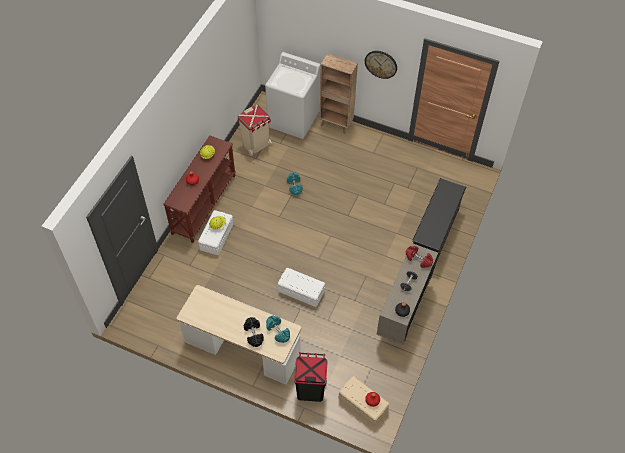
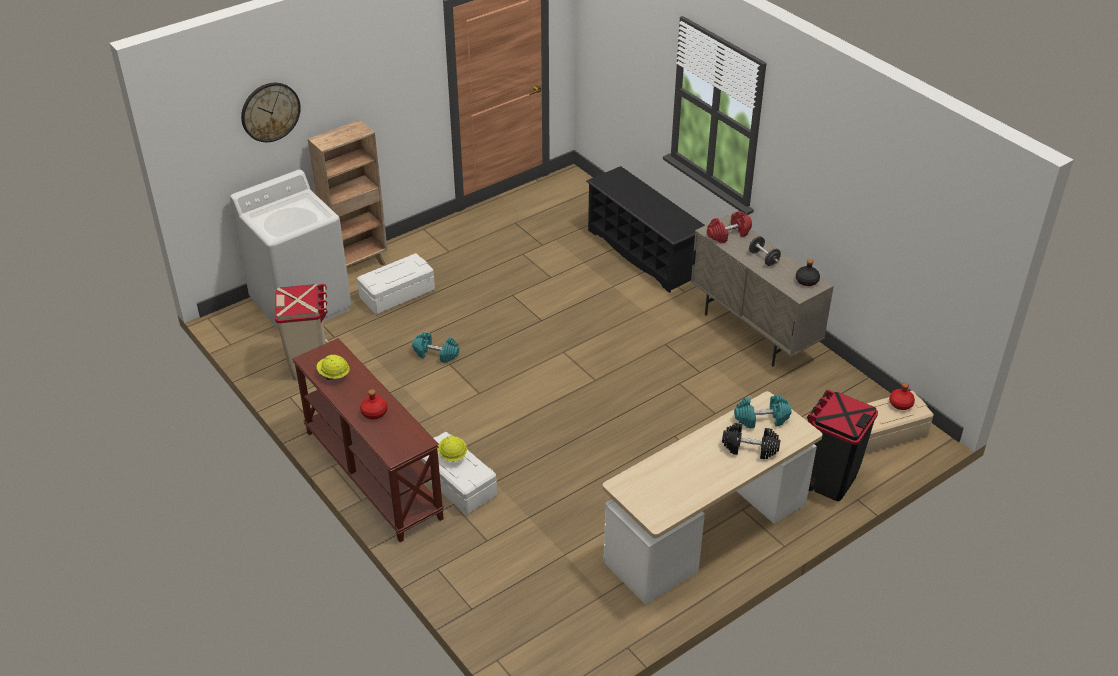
camera: 60 degrees left, 15 degrees down
white storage box [278,268,325,307] -> white storage box moved to [357,253,435,314]
wall clock [365,51,397,79] -> wall clock moved to [241,83,301,142]

